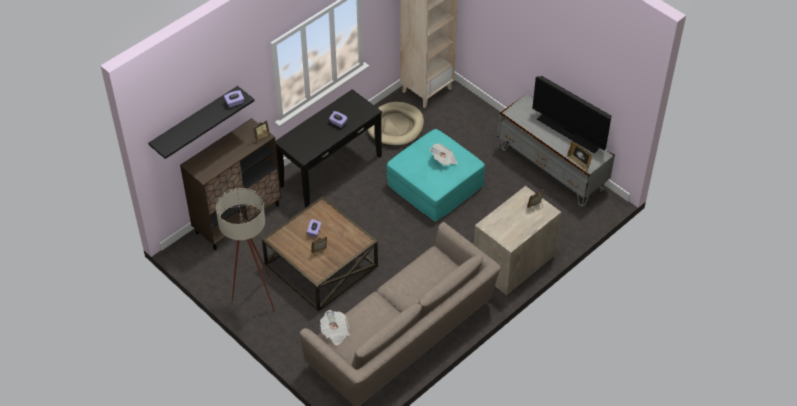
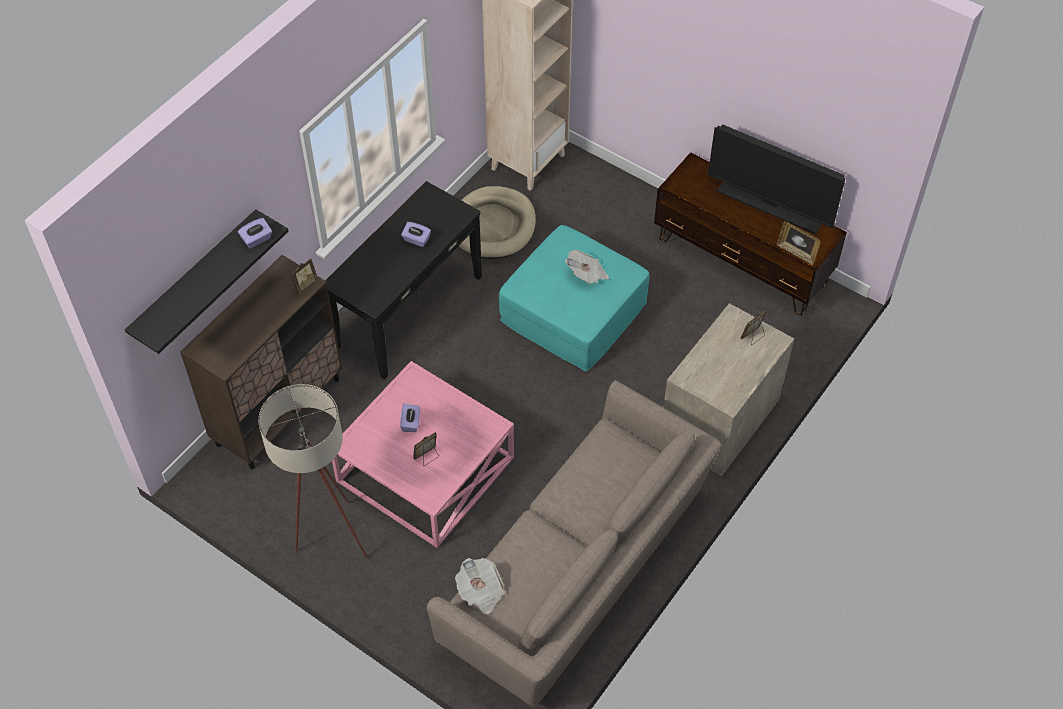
camera: 10 degrees left, 5 degrees up
brown coffee table [262,196,378,311] -> pink coffee table [332,361,514,548]
grey tv stand [497,94,615,207] -> brown tv stand [654,152,847,316]

